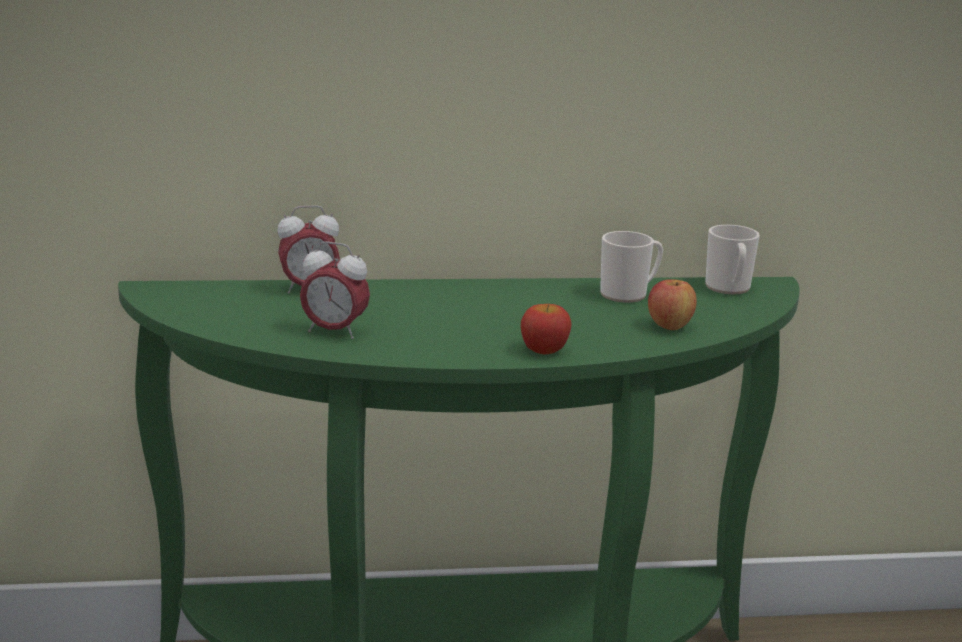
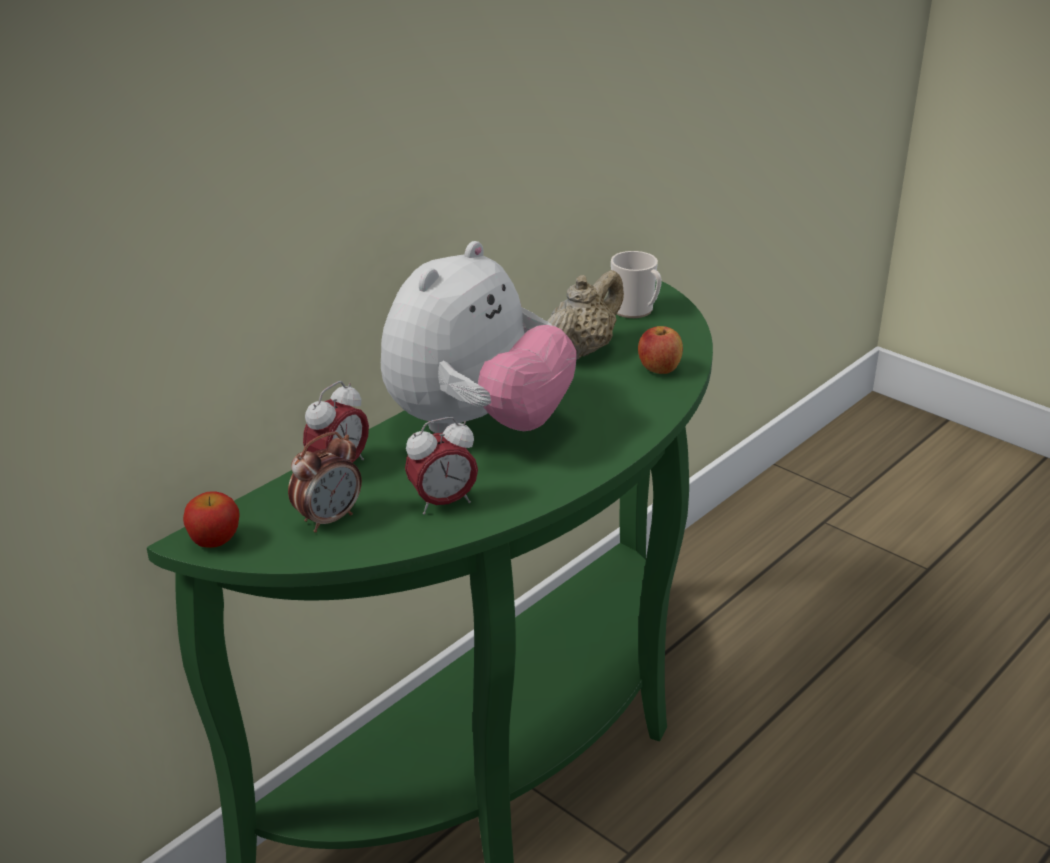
camera: 40 degrees left, 10 degrees up
apple [520,304,572,354] -> apple moved to [183,491,240,548]
mug [600,231,663,303] -> beige teapot [547,270,624,360]
none -> alarm clock [288,431,362,532]
none -> plush toy [381,241,577,433]

